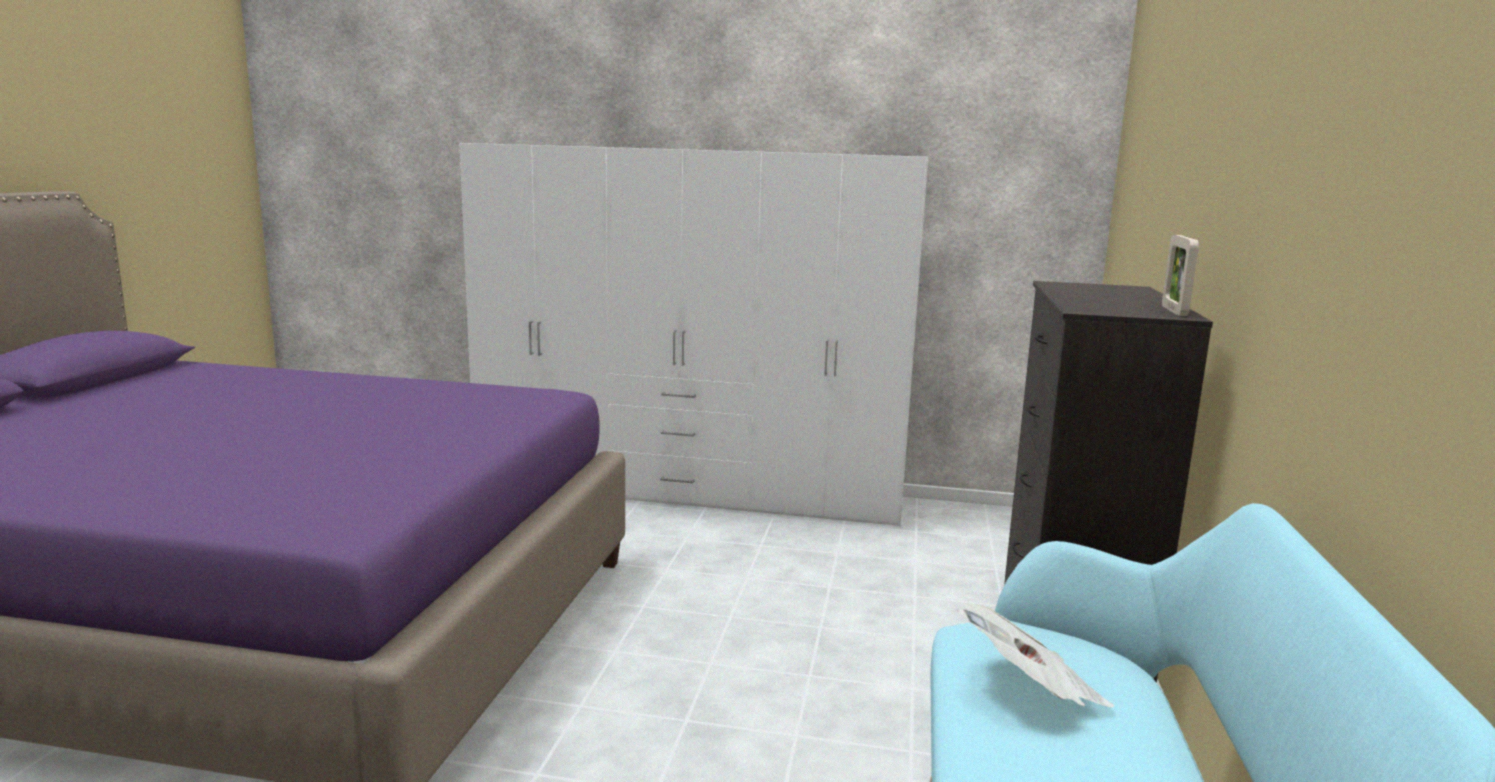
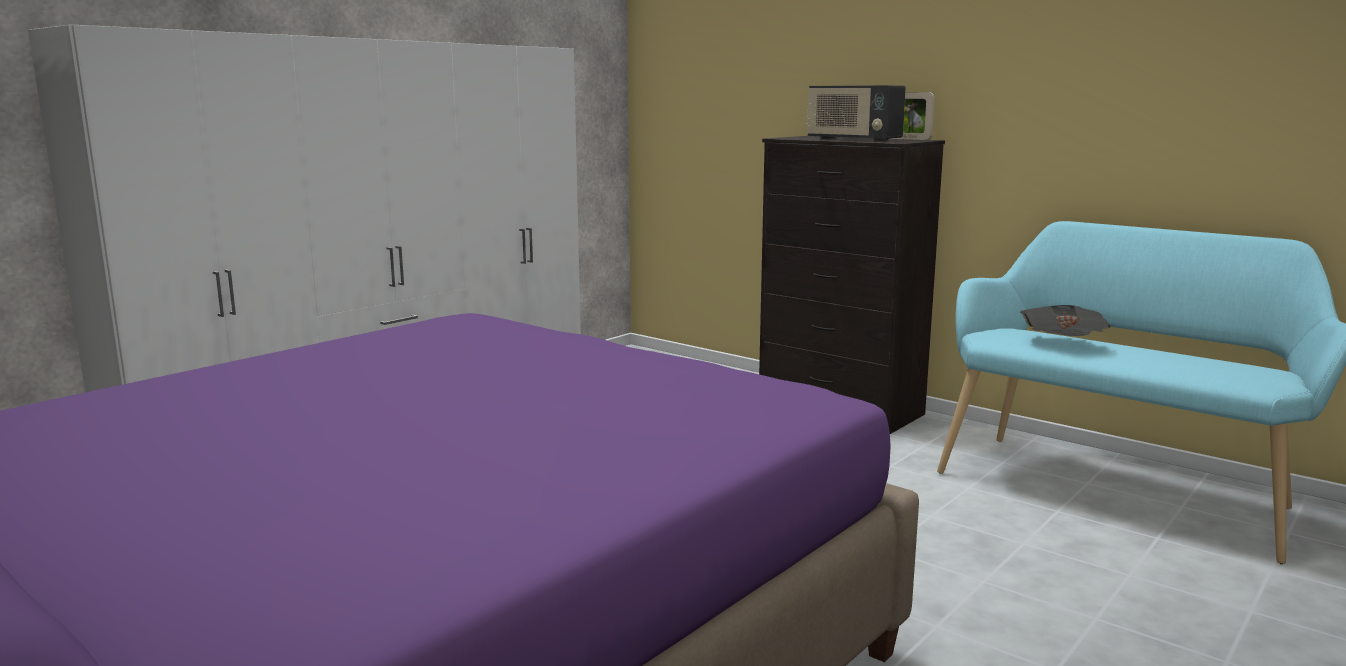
camera: 60 degrees left, 0 degrees up
none -> radio [806,85,906,142]

